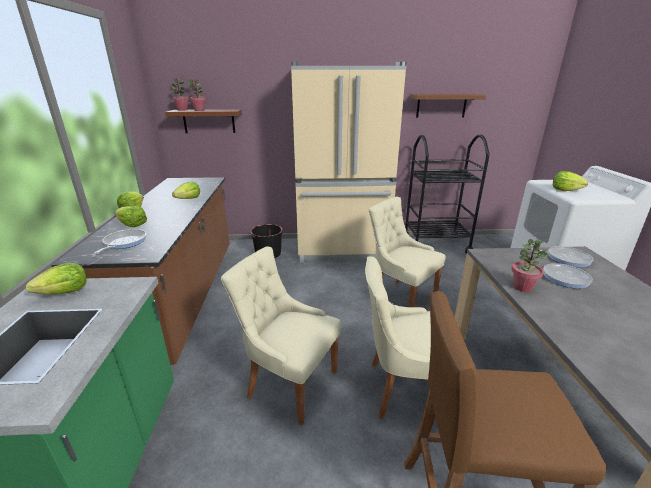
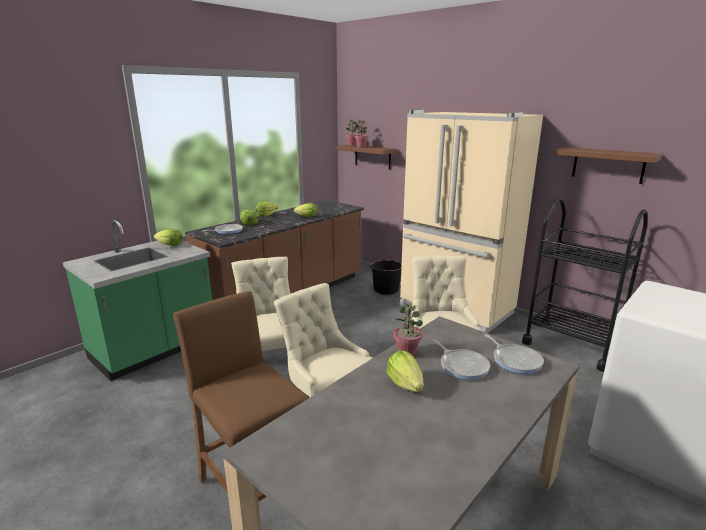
camera: 45 degrees right, 5 degrees down
lettuce [553,171,588,191] -> lettuce moved to [386,351,424,392]

